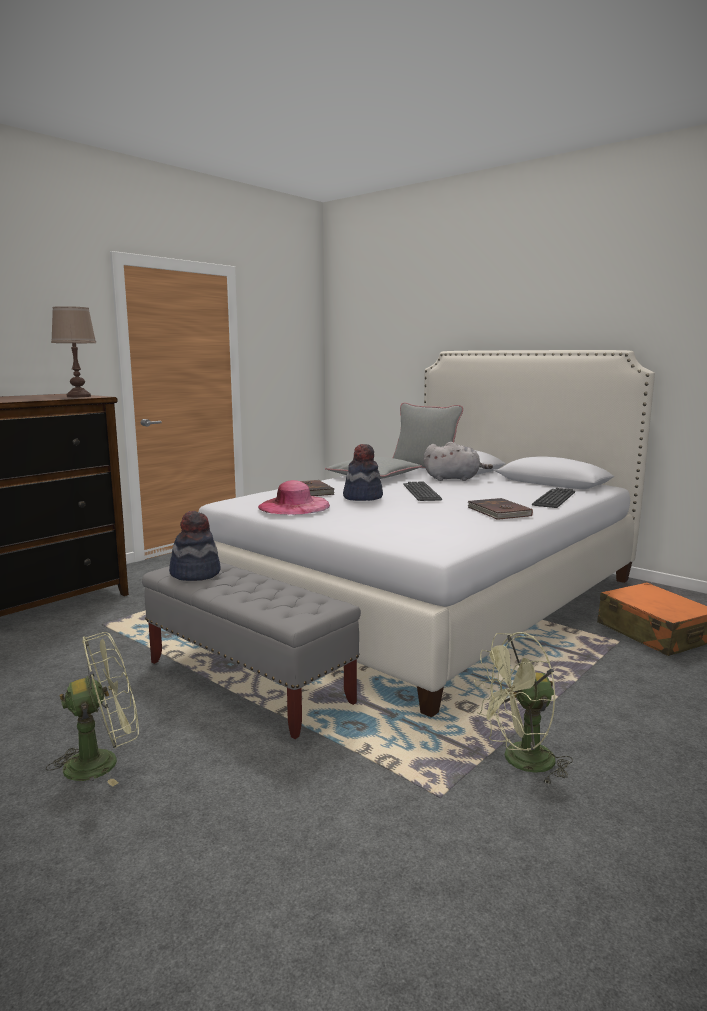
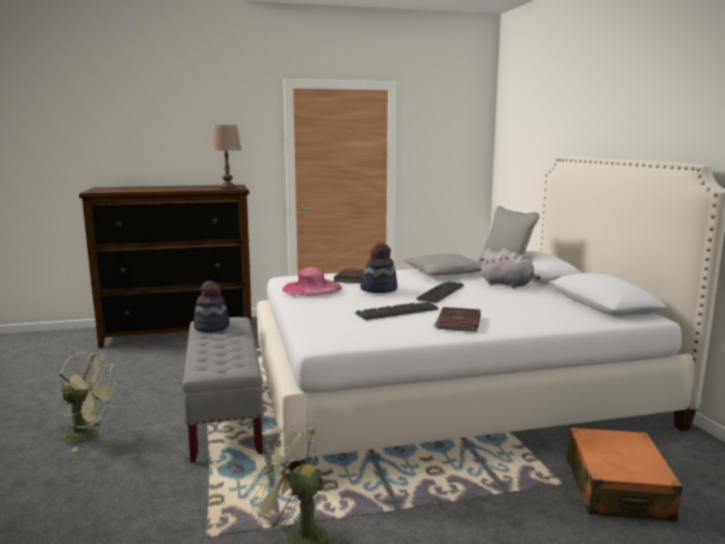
camera: 35 degrees right, 0 degrees up
keyboard [532,488,575,508] -> keyboard moved to [355,302,439,320]

